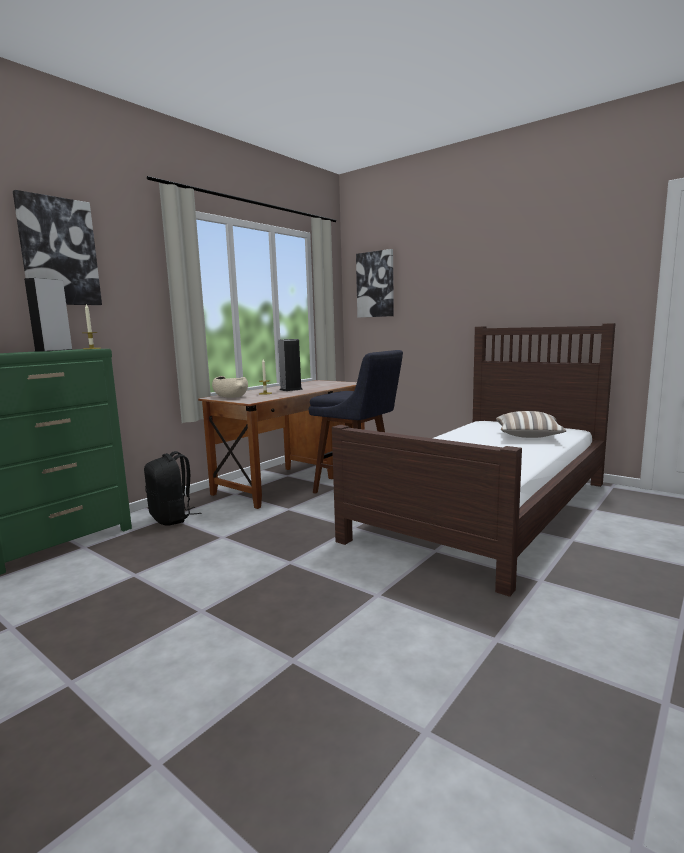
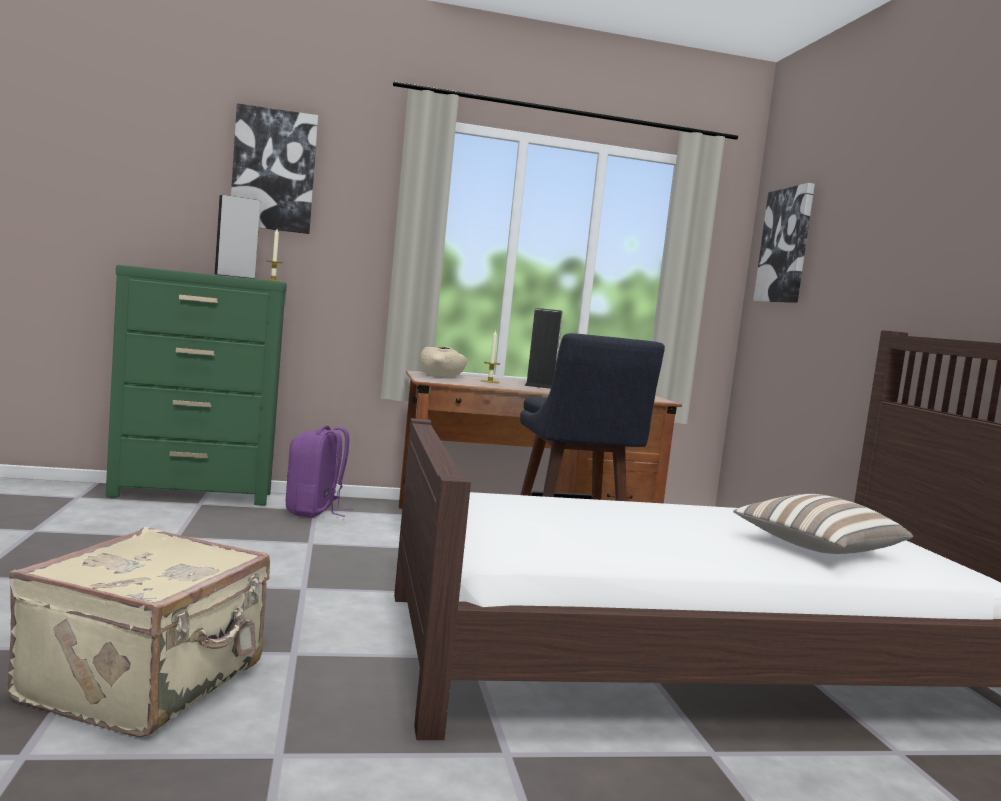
camera: 40 degrees right, 5 degrees down
black backpack [144,451,202,526] -> purple backpack [286,426,353,518]
none -> beige suitcase [8,527,270,738]

